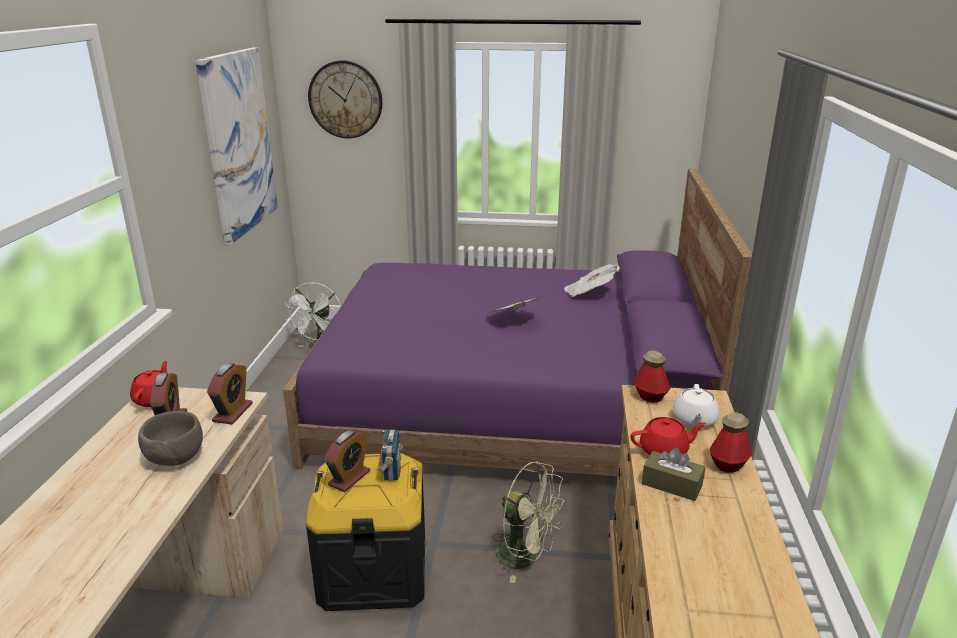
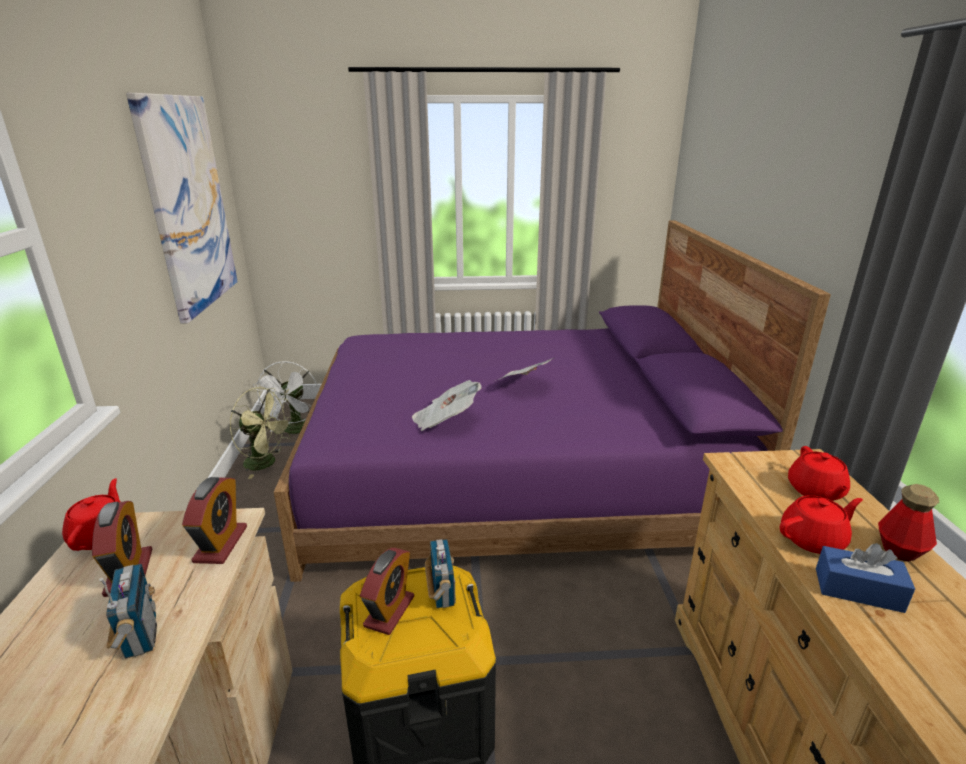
camera: 10 degrees left, 0 degrees up
brown bowl [138,411,203,466] -> radio [99,564,157,659]
wall clock [308,60,382,139] -> none
green fan [493,461,566,583] -> green fan moved to [230,387,294,479]
newspaper [564,264,620,297] -> newspaper moved to [412,380,482,431]
bottle [633,351,671,403] -> none
brown tissue box [642,447,705,501] -> blue tissue box [816,543,915,613]
white teapot [673,384,719,428] -> red teapot [788,446,850,501]

